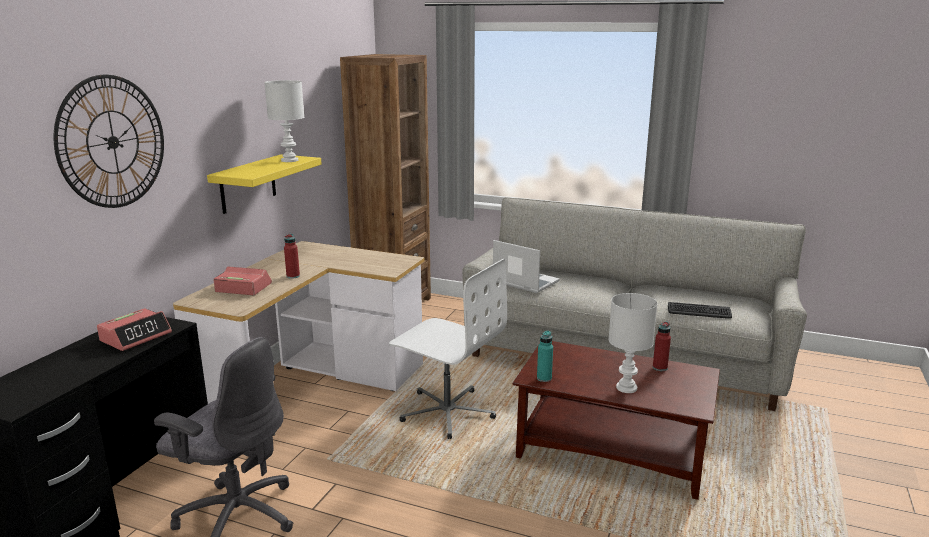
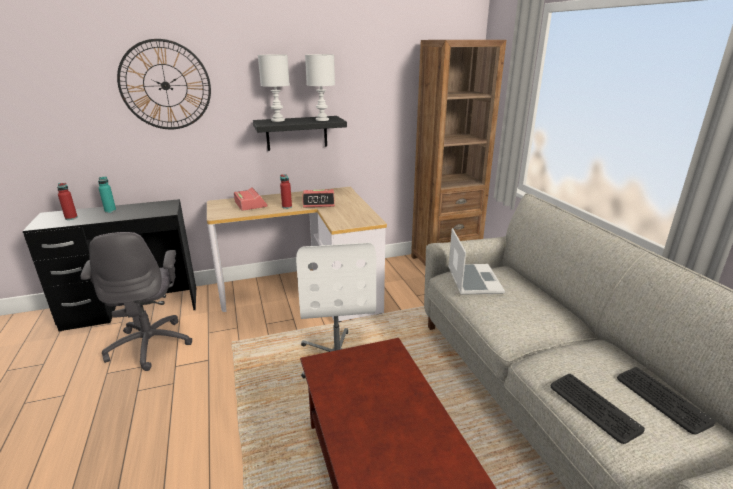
camera: 50 degrees right, 5 degrees up
alarm clock [97,308,172,351] -> alarm clock moved to [302,189,335,207]
yellow shelf [207,154,321,214] -> black shelf [253,116,347,151]
turquoise bottle [537,331,553,382] -> turquoise bottle moved to [98,177,116,213]
white table lamp [608,293,658,393] -> white table lamp moved to [258,55,290,122]
red bottle [653,322,671,371] -> red bottle moved to [57,183,78,220]
none -> keyboard [617,367,716,434]

